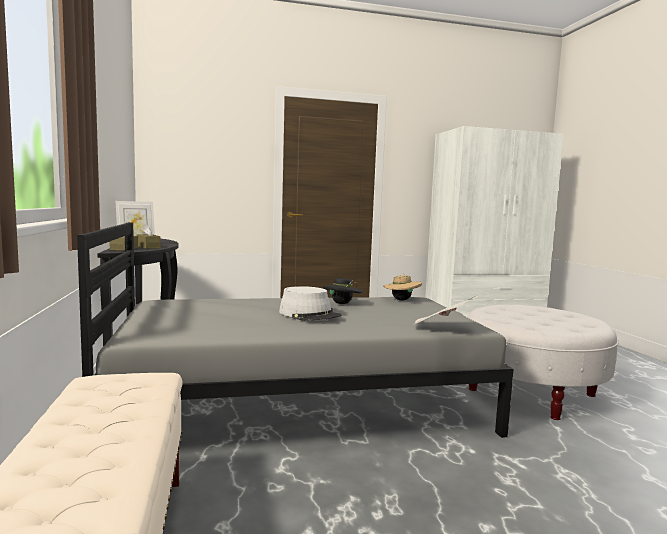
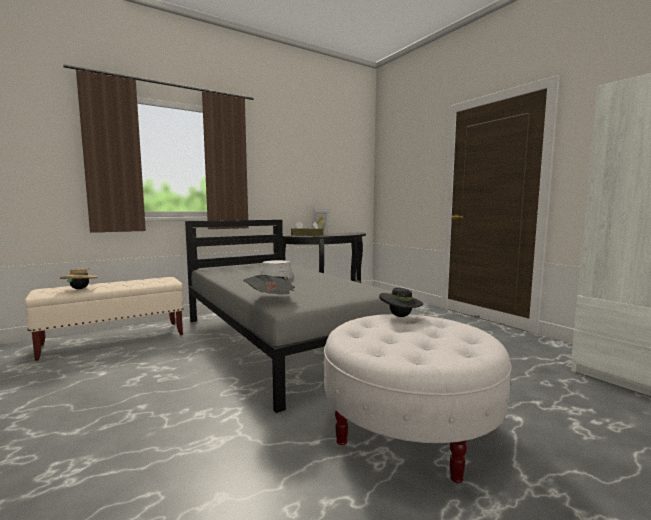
camera: 70 degrees right, 0 degrees up
black hat [323,278,363,304] -> black hat moved to [379,288,423,317]
beige hat [383,274,422,300] -> beige hat moved to [60,268,98,289]

